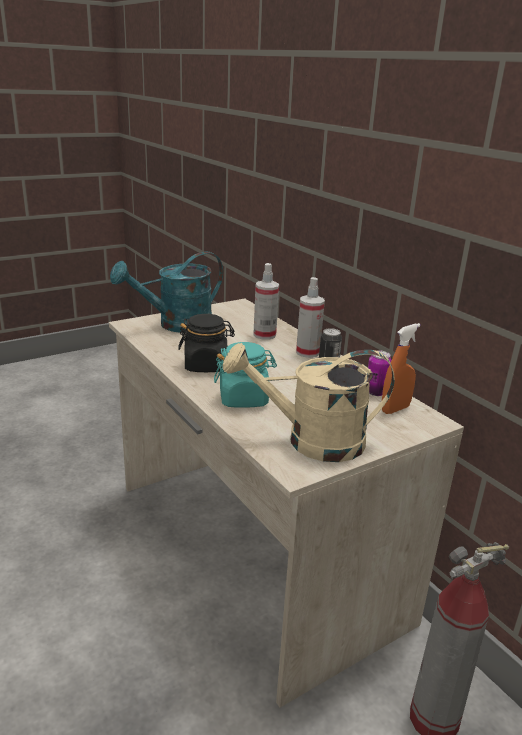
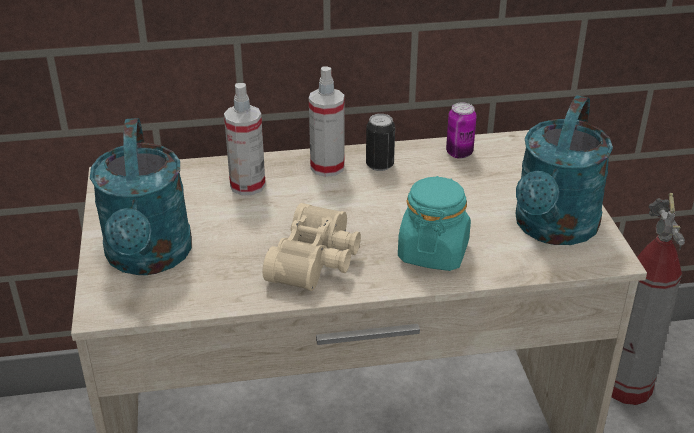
camera: 65 degrees left, 10 degrees up
black jar [178,314,235,372] -> beige binoculars [263,203,361,291]
beige watering can [223,343,395,462] -> turquoise watering can [515,95,613,245]
orange spray bottle [382,323,420,414] -> none

